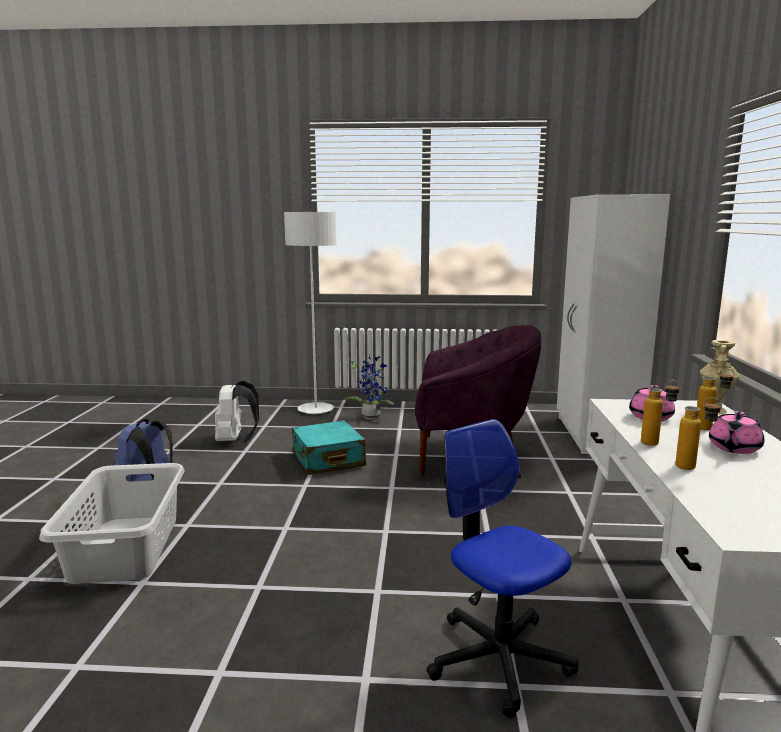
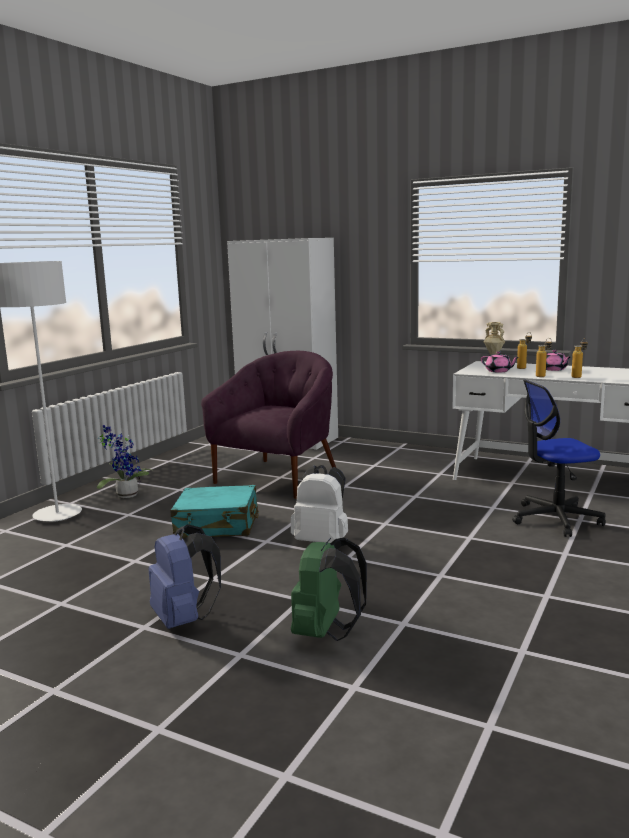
camera: 65 degrees left, 0 degrees up
grey laundry basket [39,463,184,584] -> green backpack [291,538,367,641]
white backpack [215,381,259,443] -> white backpack moved to [291,465,348,543]

